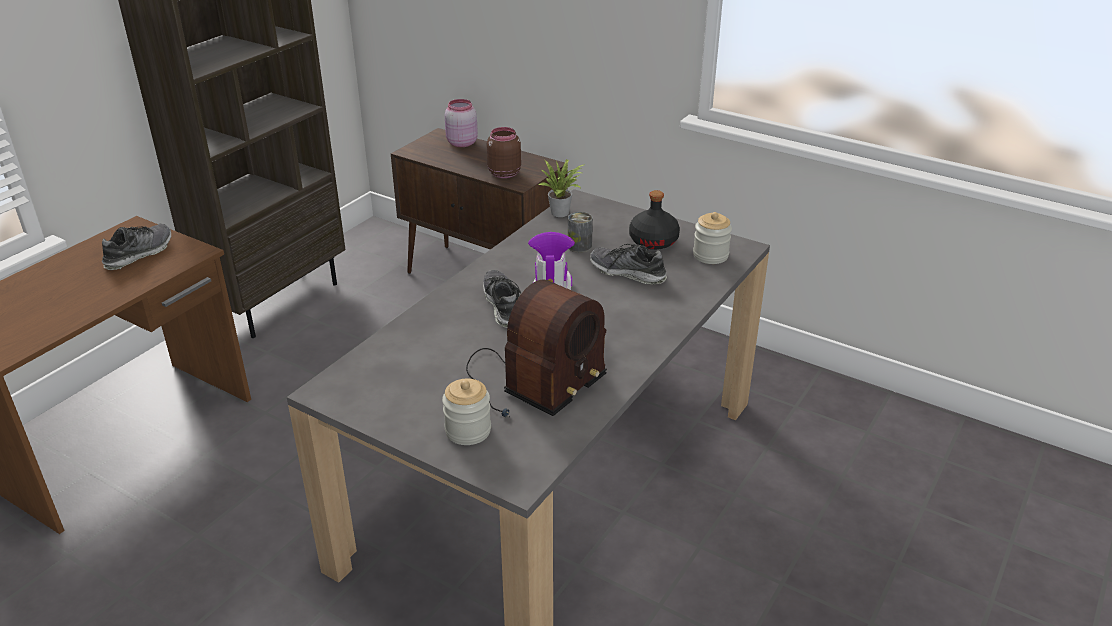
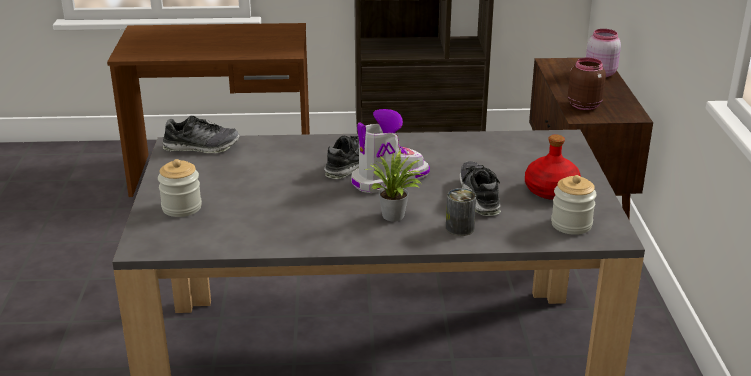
camera: 55 degrees right, 5 degrees down
shoe [102,223,171,270] -> shoe moved to [163,116,239,153]
radio [466,279,607,417] -> none
potted plant [539,159,585,217] -> potted plant moved to [365,150,427,221]
can [568,212,593,253] -> can moved to [446,188,476,236]
black bottle [629,190,680,250] -> red bottle [525,134,581,200]

